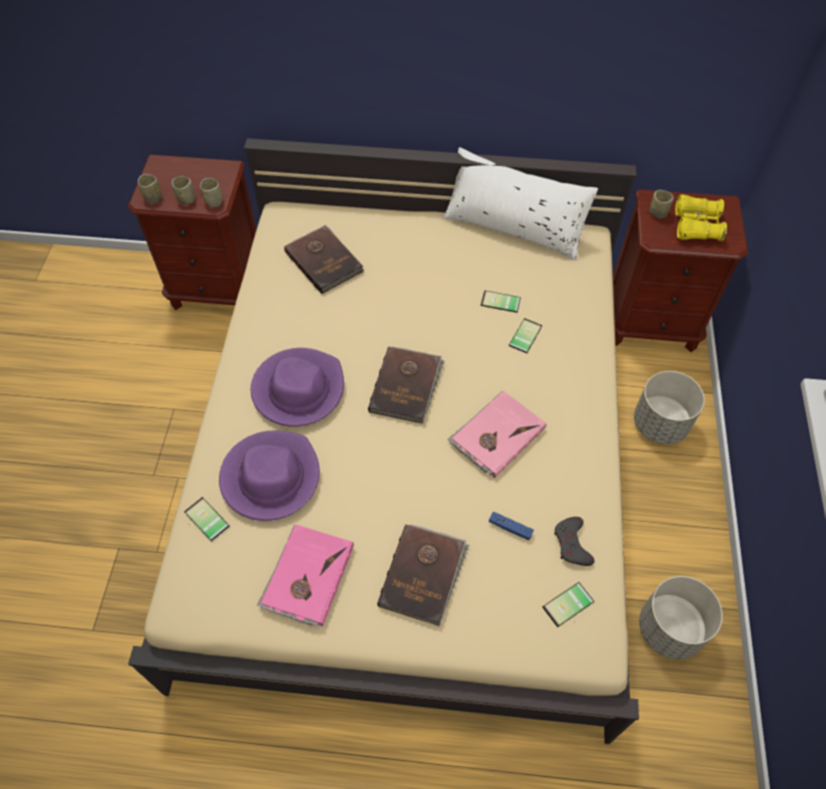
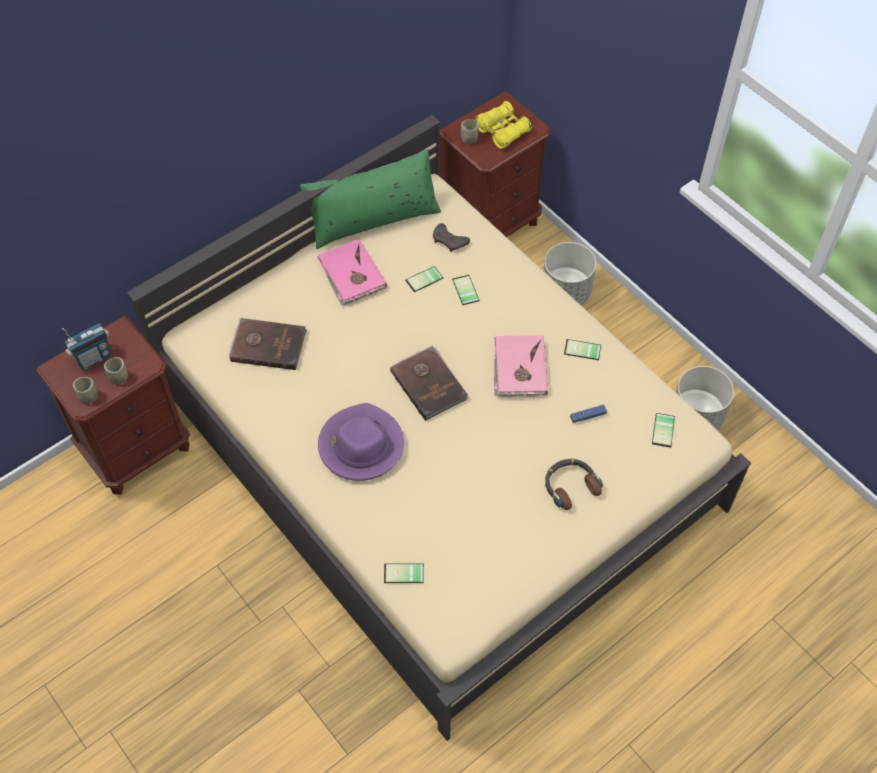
camera: 45 degrees left, 0 degrees up
cup [200,178,222,207] -> none
purple hat [219,430,320,521] -> none
pink book [257,524,354,626] -> pink book moved to [317,239,387,306]
brown book [377,524,469,626] -> headphones [545,458,603,510]
white pillow [443,147,598,260] -> green pillow [300,149,441,249]
grey game controller [554,517,595,566] -> grey game controller moved to [433,223,470,252]
none -> radio [62,324,111,370]
none -> phone [564,339,601,360]

